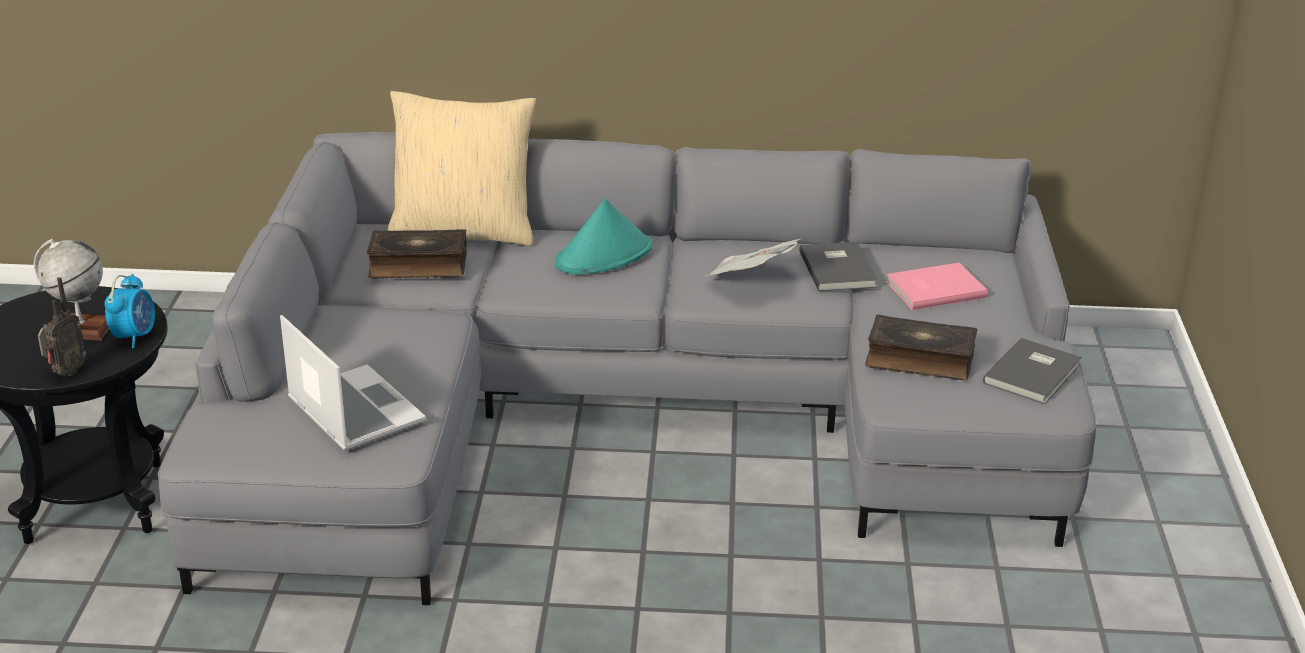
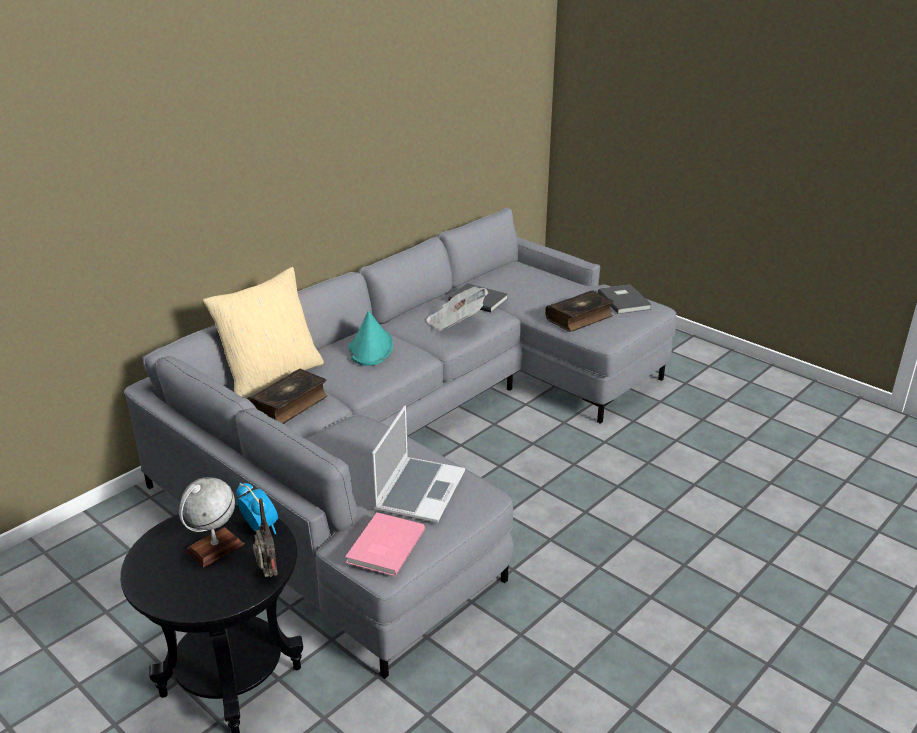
camera: 50 degrees left, 0 degrees up
laptop [280,315,426,451] -> laptop turned 105 degrees clockwise [372,406,465,523]
pink book [886,263,988,310] -> pink book moved to [345,513,425,576]

